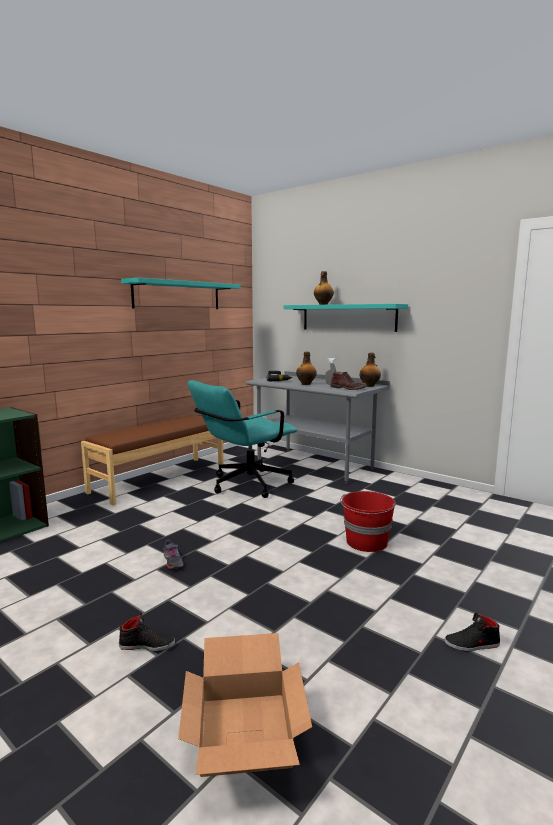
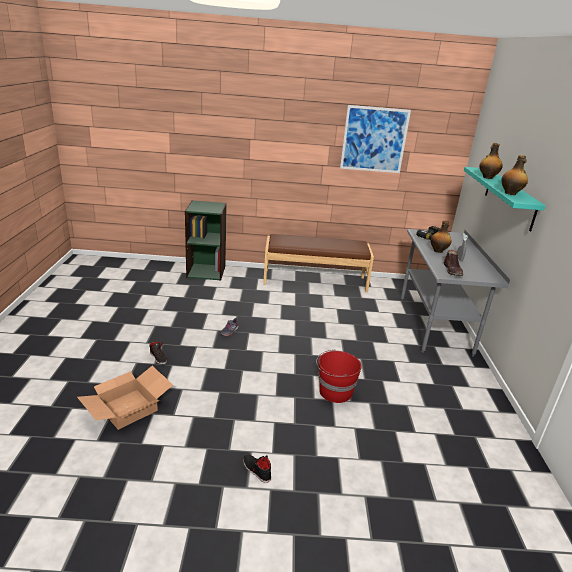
camera: 50 degrees right, 15 degrees up
turquoise shelf [121,278,240,309] -> picture [340,105,411,173]
turquoise office chair [188,380,297,498] -> none
bottle [360,353,381,387] -> bottle moved to [501,155,528,195]

